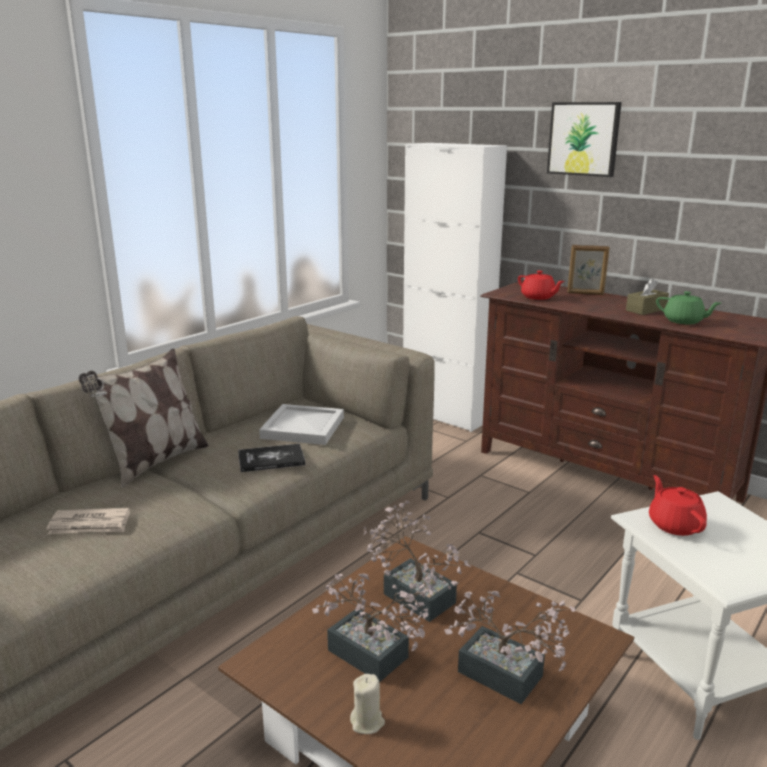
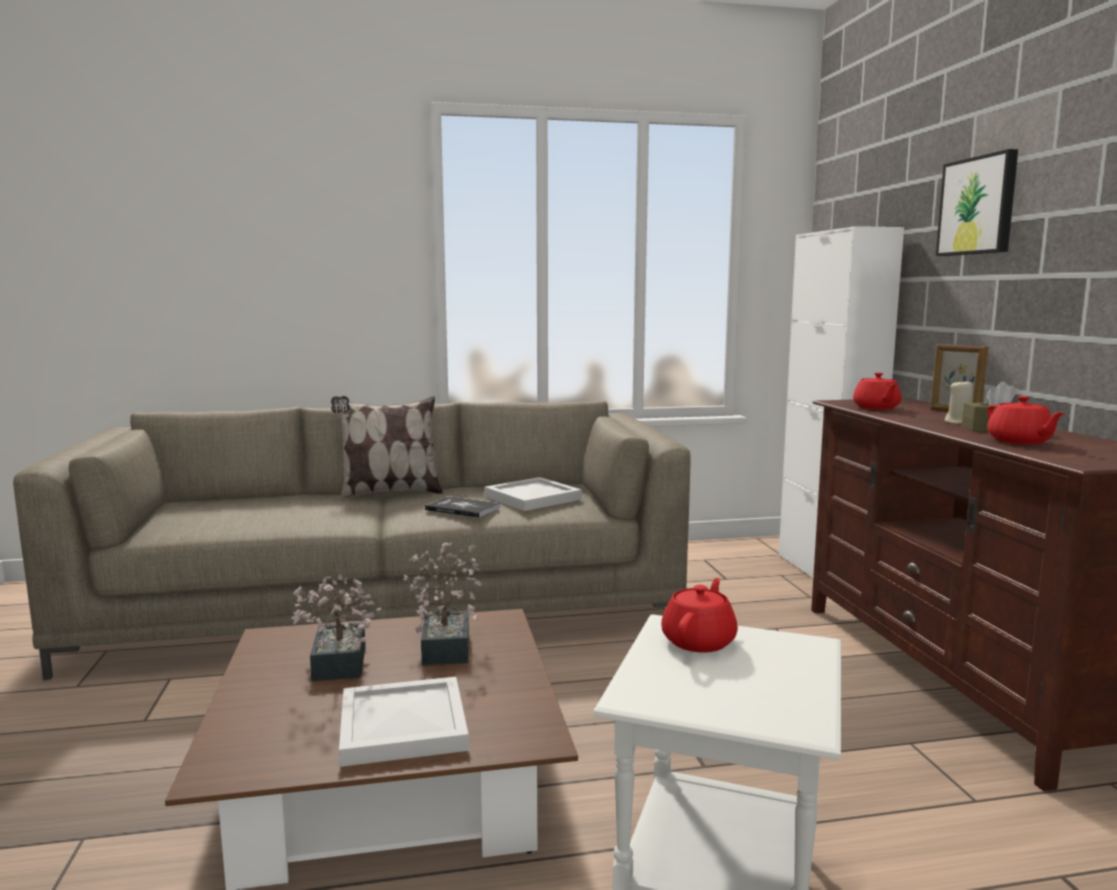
camera: 40 degrees right, 10 degrees down
newspaper [46,508,130,534] -> none
beige candle [350,674,385,734] -> beige candle moved to [945,379,973,424]
potted plant [444,591,576,704] -> white tray [339,677,469,767]
green teapot [656,291,721,324] -> red teapot [987,396,1065,444]

